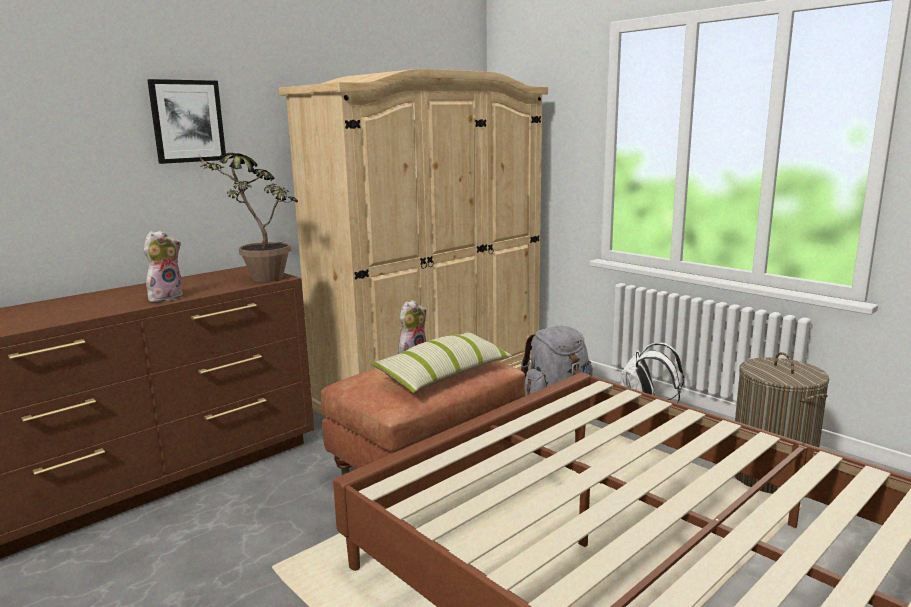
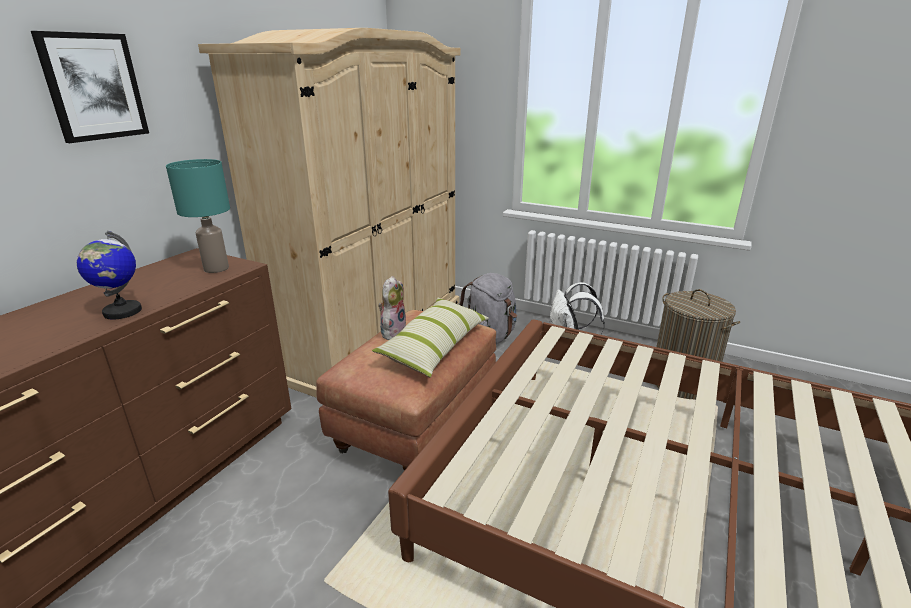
camera: 20 degrees left, 10 degrees up
plush toy [144,230,183,302] -> globe [77,231,142,320]
potted plant [199,153,298,282] -> turquoise table lamp [166,159,230,273]

